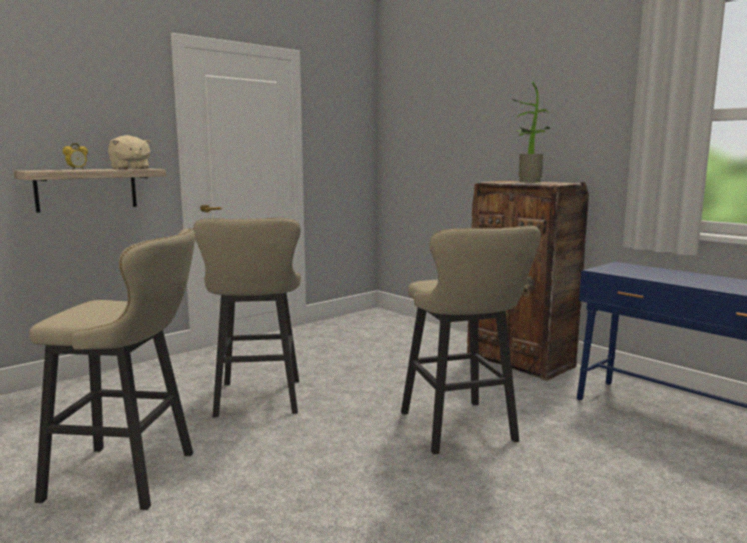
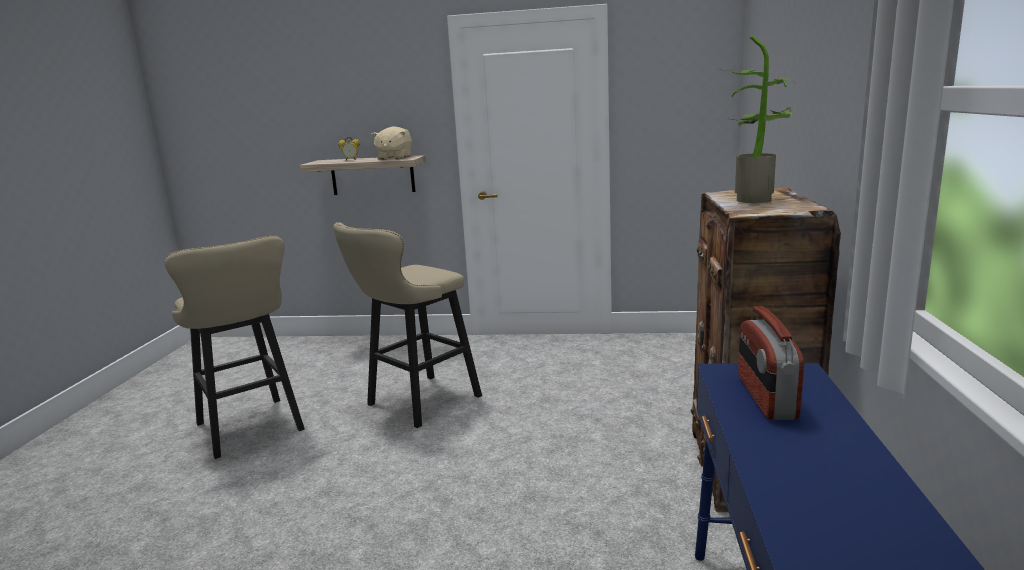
camera: 50 degrees right, 5 degrees up
beige stool [401,226,541,454] -> none
none -> radio [738,306,804,420]

